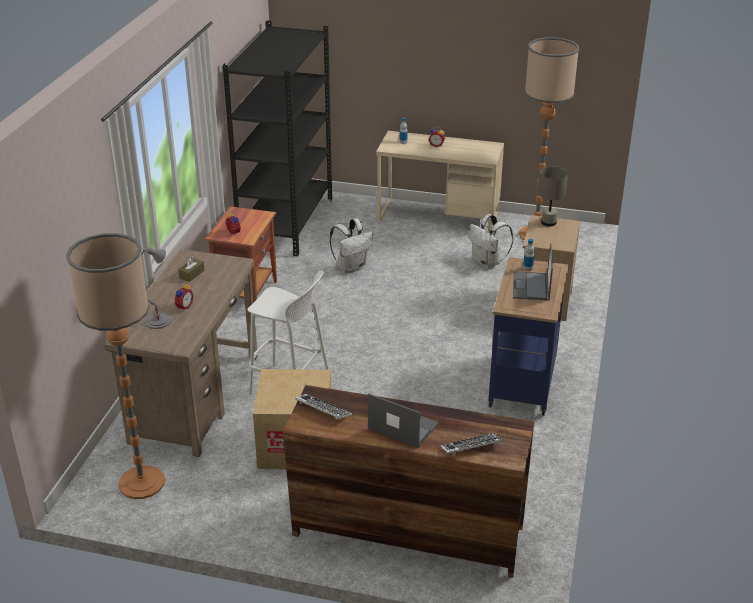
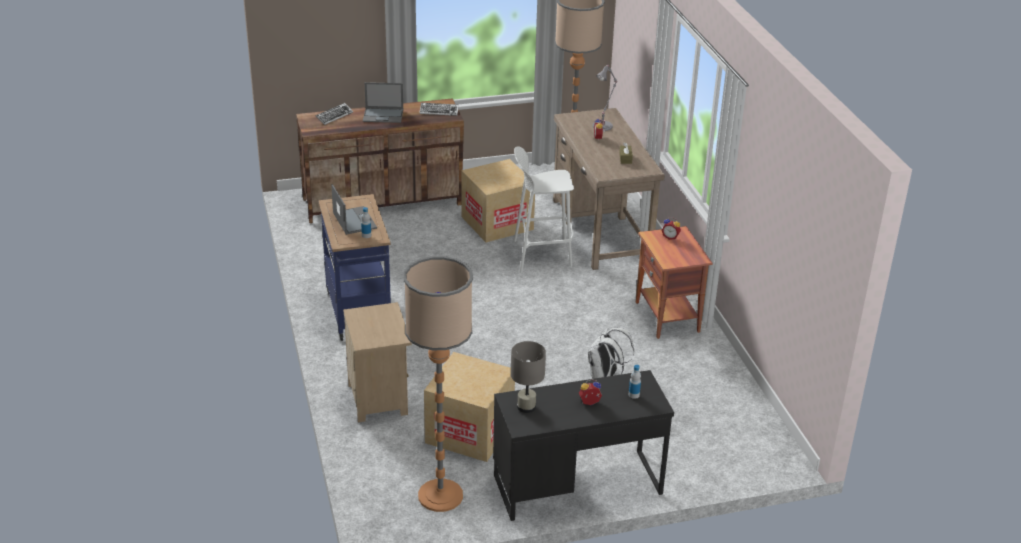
camera: 150 degrees right, 0 degrees up
black bookcase [223,21,332,256] -> none
beige desk [376,131,504,233] -> black desk [493,370,674,521]
white backpack [469,214,514,268] -> cardboard box [424,352,515,462]
grey table lamp [538,166,568,226] -> grey table lamp moved to [511,341,546,413]

